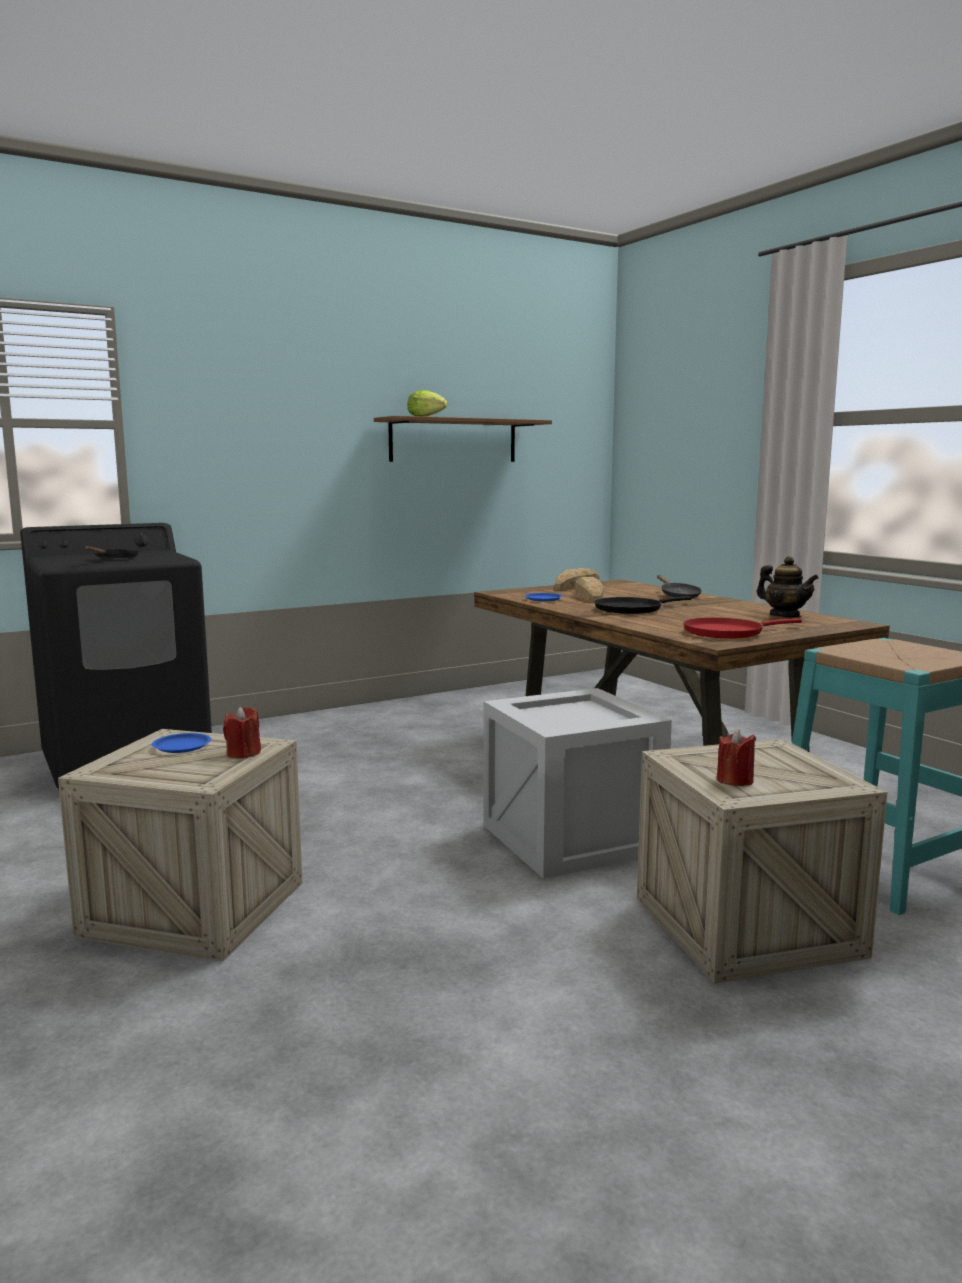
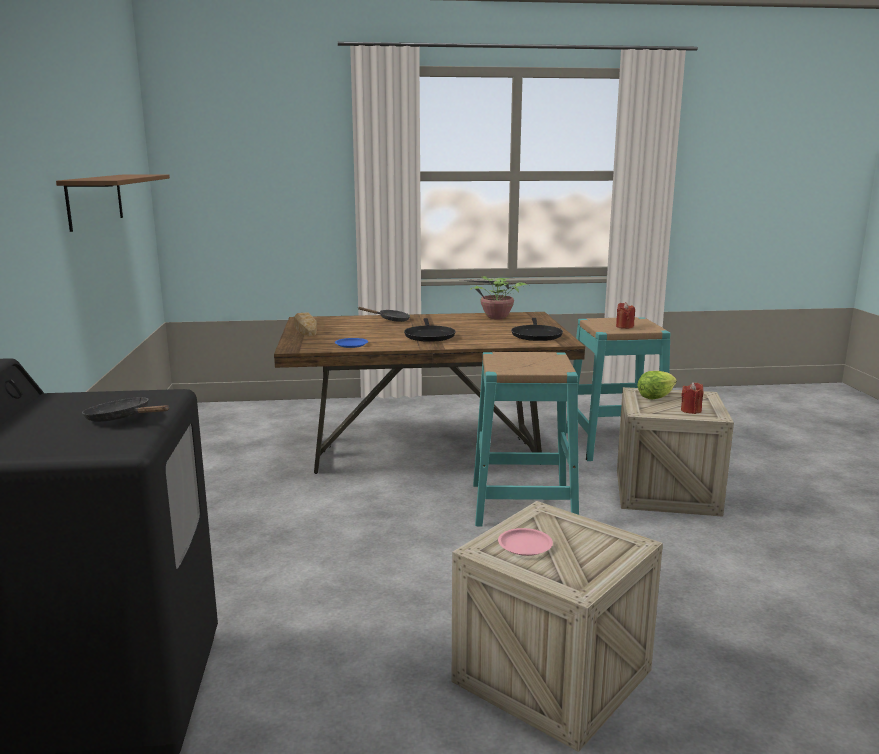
camera: 65 degrees left, 5 degrees up
blue plate [152,733,211,753] -> pink plate [498,528,553,556]
red candle [223,707,261,758] -> red candle moved to [616,302,635,329]
lettuce [407,390,448,417] -> lettuce moved to [637,371,677,399]
crate [483,688,672,879] -> turquoise stool [473,352,579,526]
bread [575,577,603,603] -> none
red frying pan [683,617,802,638] -> black frying pan [511,318,563,341]
teapot [757,556,819,618] -> potted plant [460,276,528,320]

